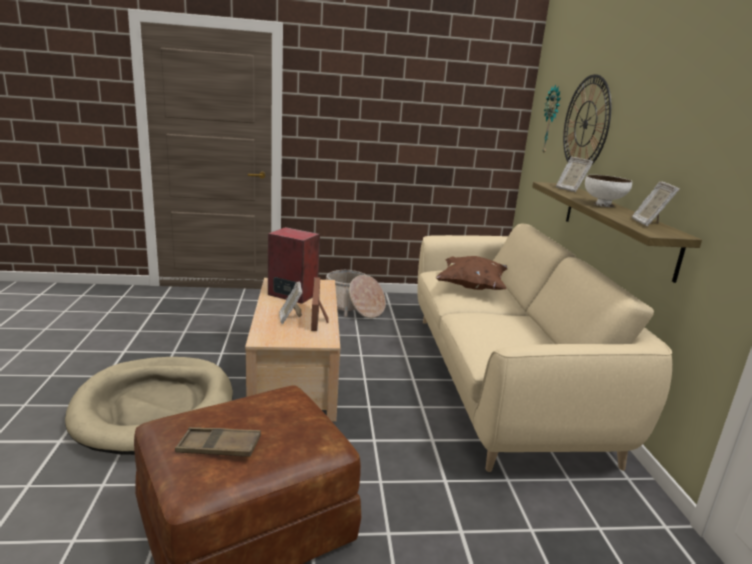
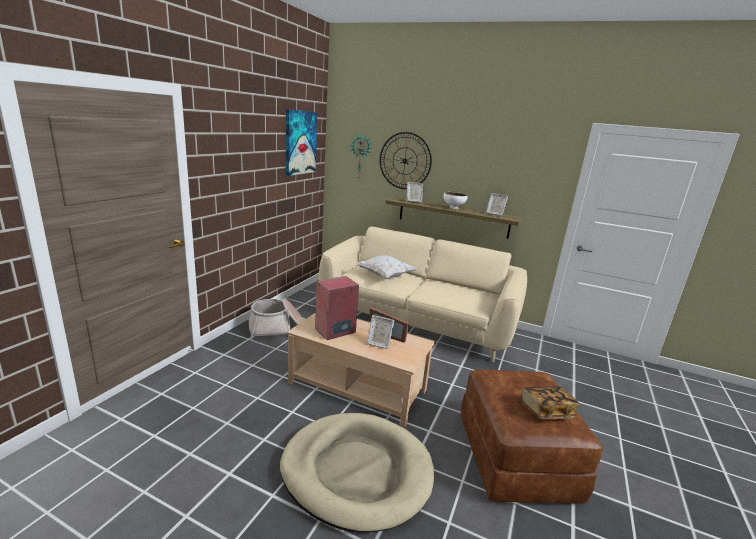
camera: 60 degrees left, 0 degrees up
brown tray [175,427,261,457] -> book [521,386,580,419]
brown pillow [435,256,507,290] -> white pillow [356,255,417,279]
none -> picture [286,109,317,176]

